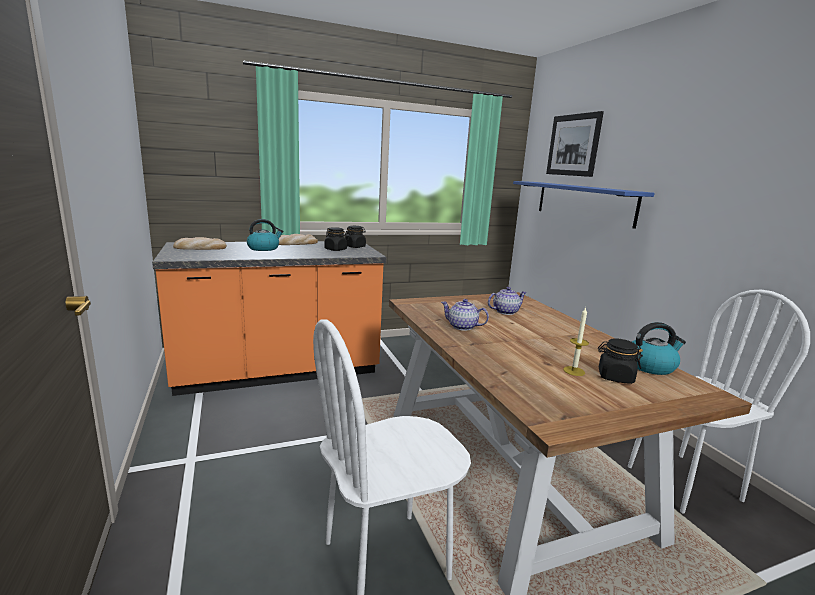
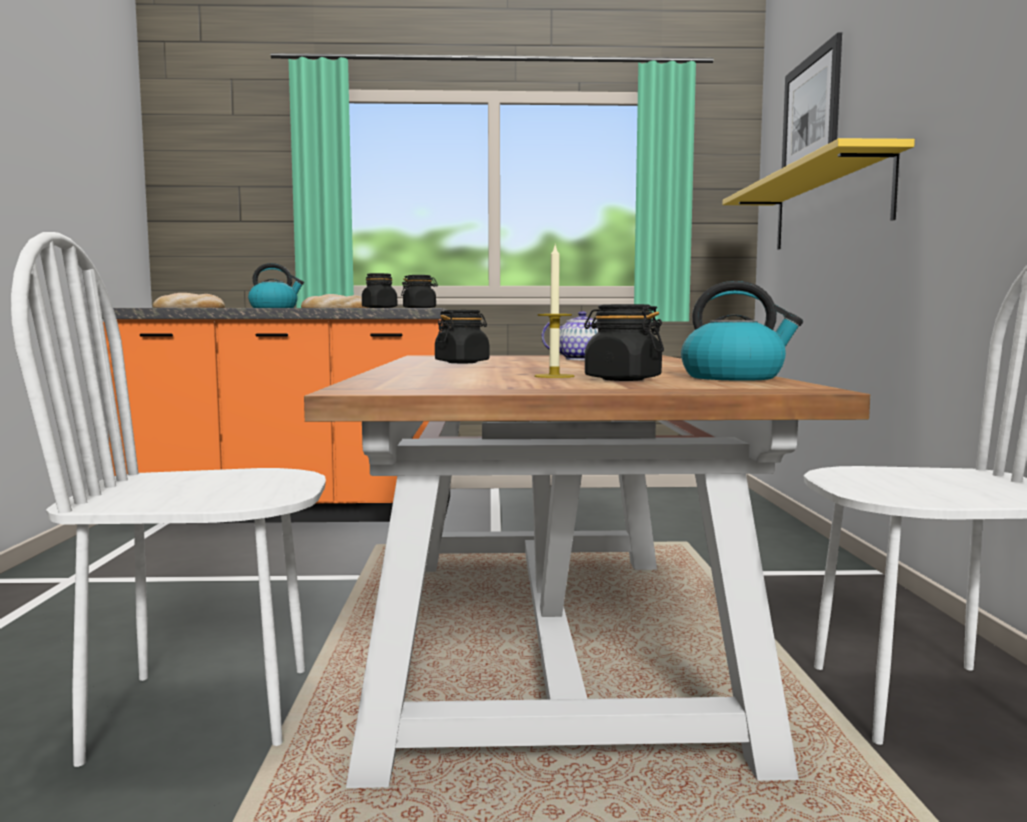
camera: 20 degrees right, 10 degrees down
teapot [441,299,489,331] -> black jar [435,310,489,363]
blue shelf [513,181,655,229] -> yellow shelf [722,138,915,250]

